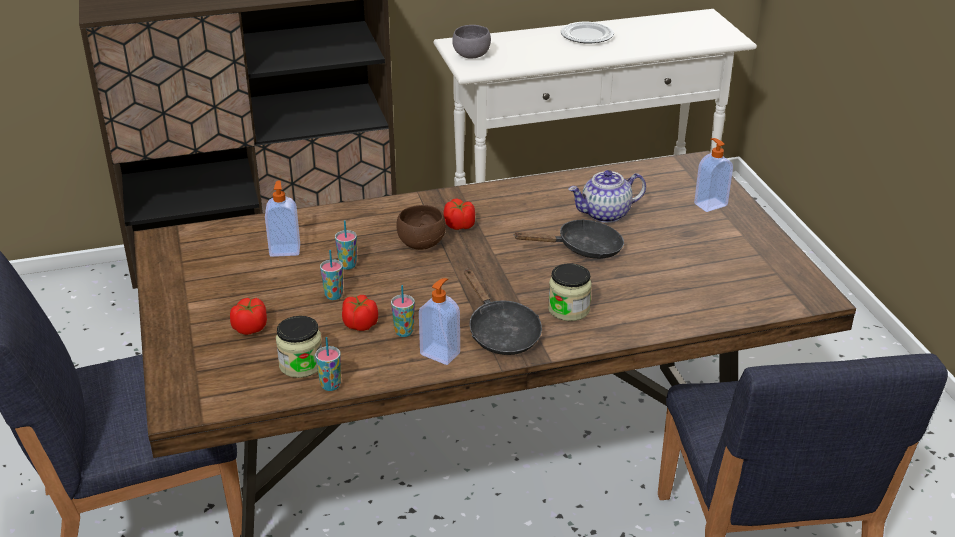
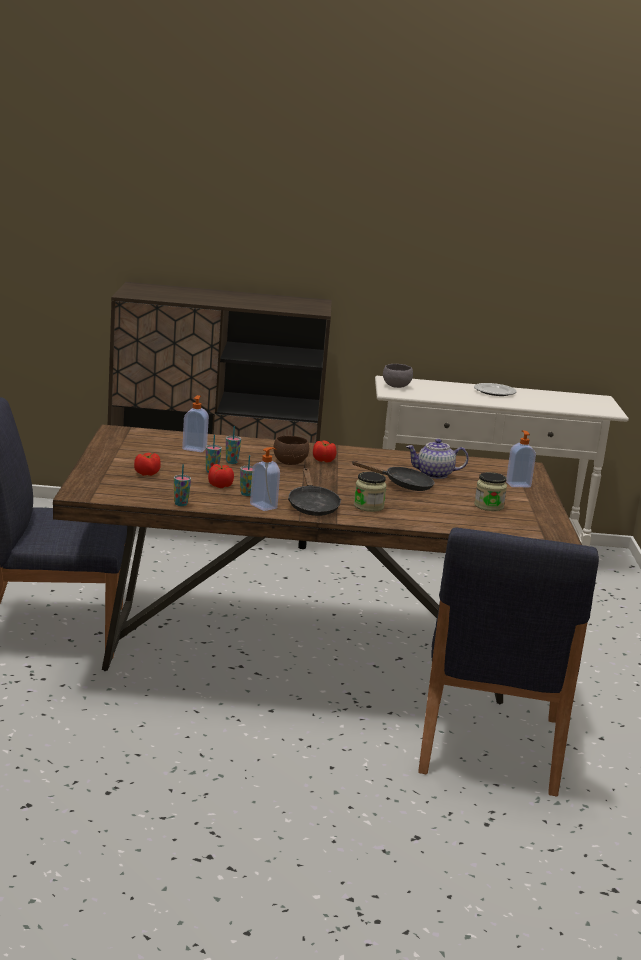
camera: 15 degrees right, 15 degrees down
jar [276,316,322,378] -> jar moved to [474,472,507,511]

